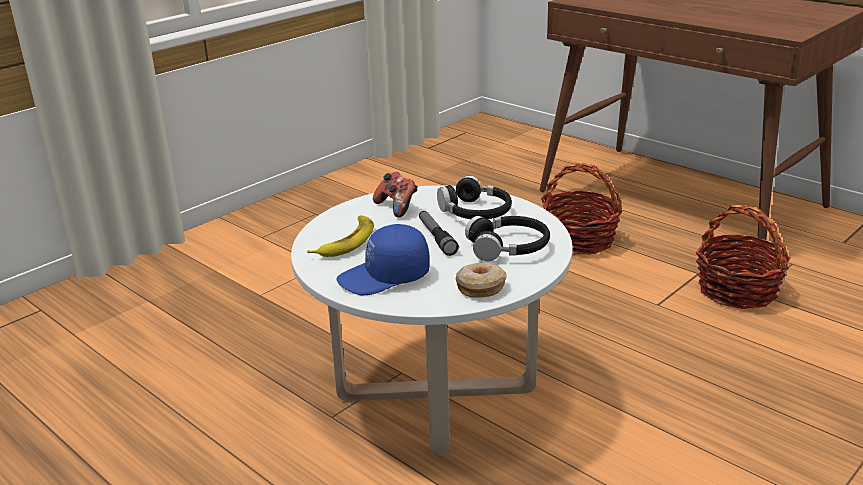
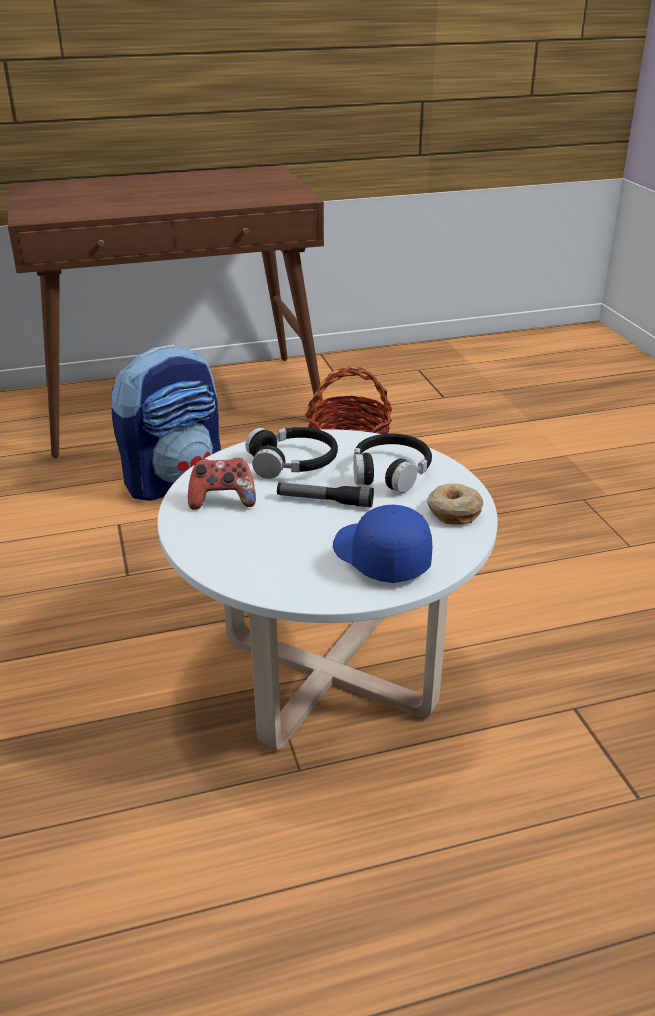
camera: 60 degrees left, 5 degrees up
banana [307,215,374,257] -> none
blue cap [337,224,429,295] -> blue cap turned 135 degrees clockwise [333,505,432,583]
basket [541,163,622,255] -> backpack [111,344,221,501]

